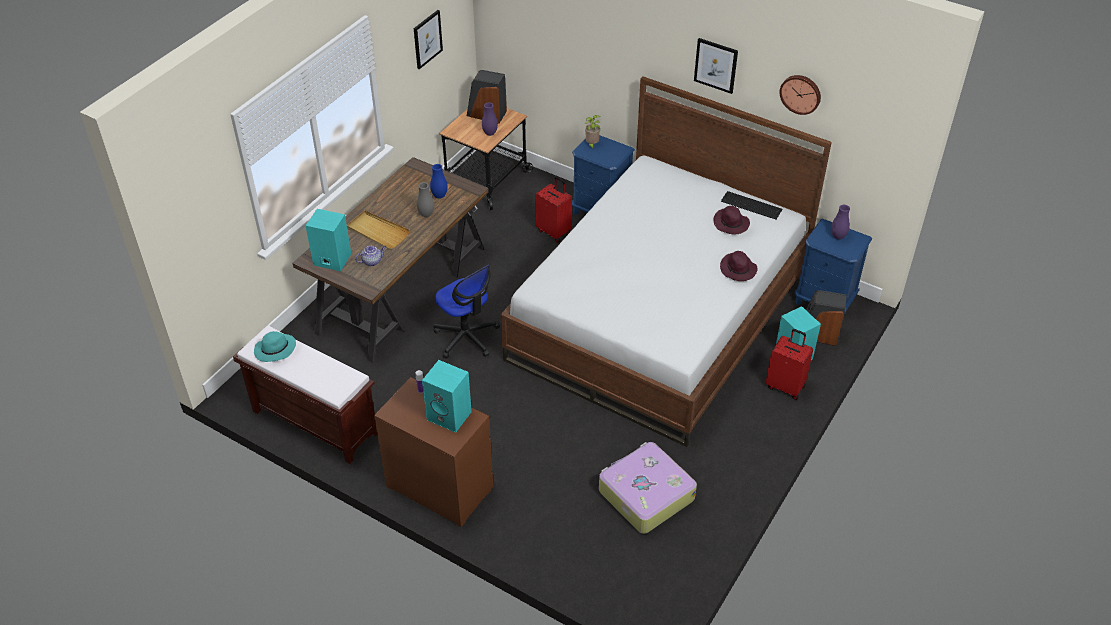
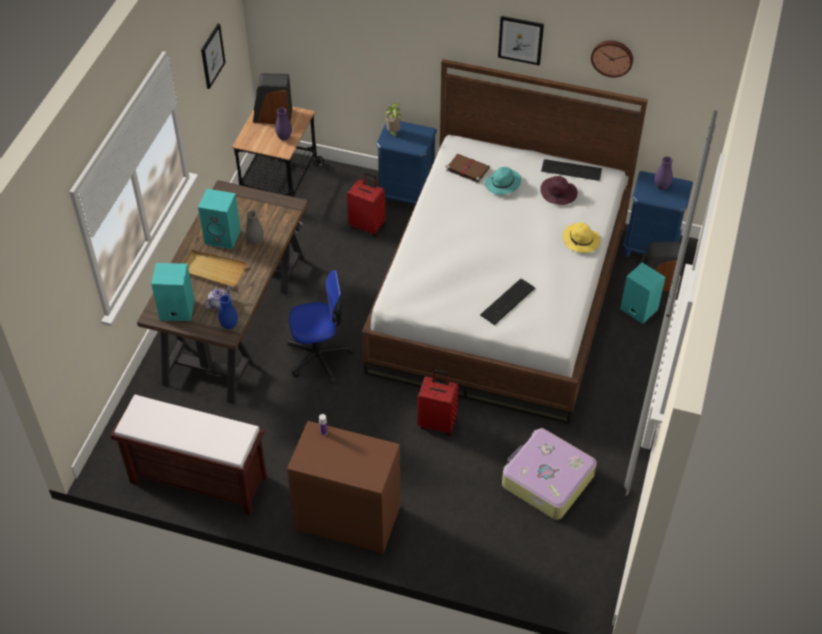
camera: 15 degrees left, 5 degrees up
turquoise hat [254,331,296,362] -> turquoise hat moved to [485,167,521,195]
turquoise speaker [422,360,472,433] -> turquoise speaker moved to [198,189,241,249]
blue vase [430,164,448,199] -> blue vase moved to [218,295,238,329]
office chair [433,265,500,359] -> office chair turned 45 degrees counterclockwise [287,270,354,383]
purple hat [720,251,757,281] -> yellow hat [563,223,601,253]
red suitcase [766,329,813,400] -> red suitcase moved to [417,370,459,436]
none -> brown book [445,154,490,183]
none -> keyboard [480,279,535,325]

